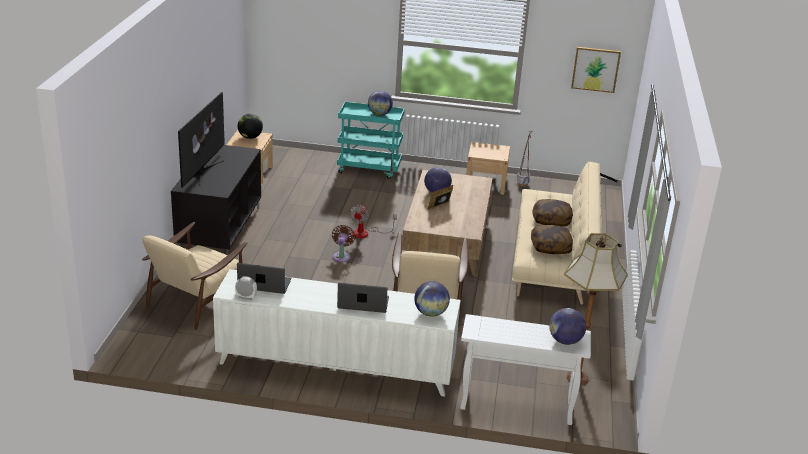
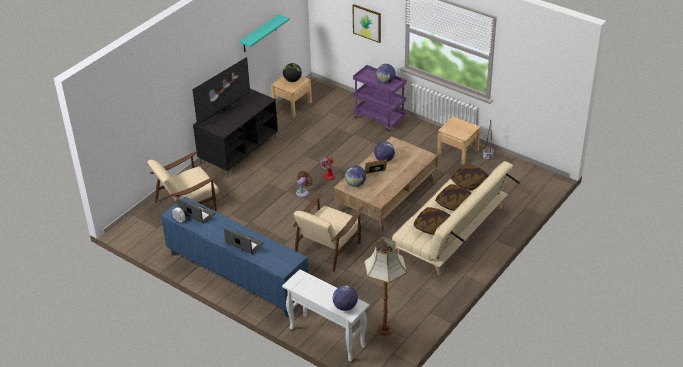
camera: 30 degrees right, 10 degrees up
white cabinet [213,269,461,397] -> blue cabinet [161,197,308,317]
turquoise cart [337,102,405,179] -> purple cart [353,65,406,131]
globe [414,281,450,317] -> globe moved to [345,165,366,187]
picture [571,47,621,93] -> picture moved to [352,4,381,43]
none -> turquoise shelf [239,14,290,52]
none -> pillow [451,164,489,190]

